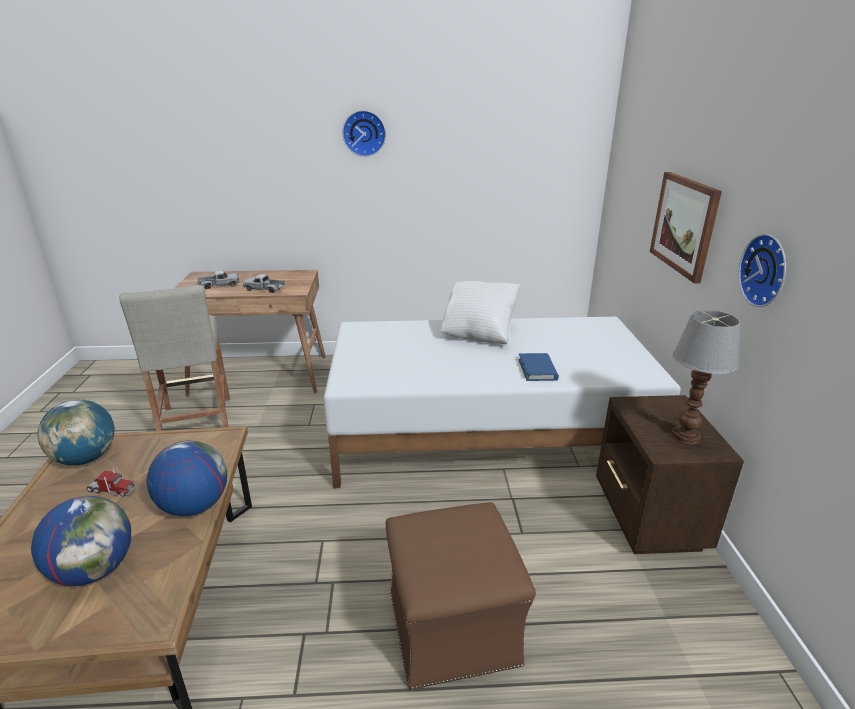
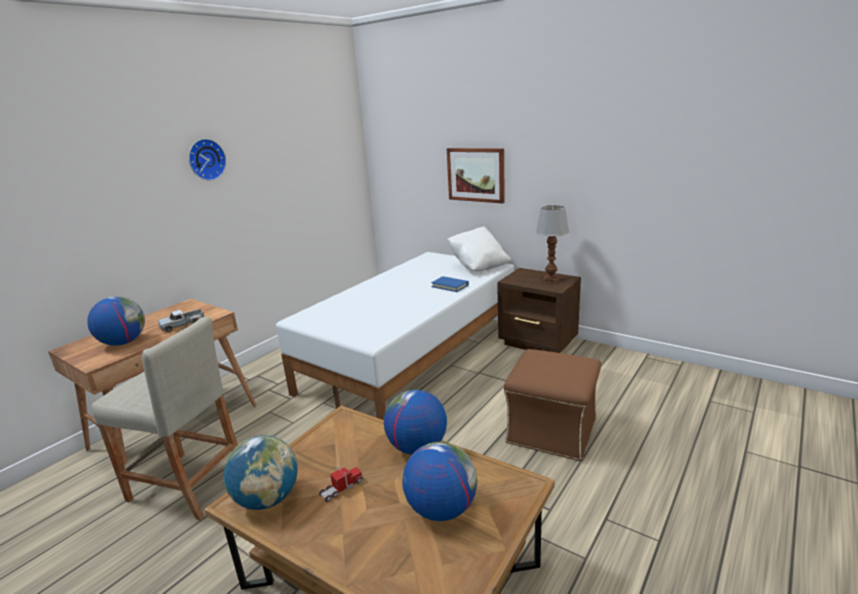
camera: 50 degrees left, 5 degrees down
toy truck [198,270,239,289] -> globe [87,296,145,346]
white pillow [440,281,521,344] -> white pillow moved to [447,226,511,271]
wall clock [739,234,786,307] -> none

